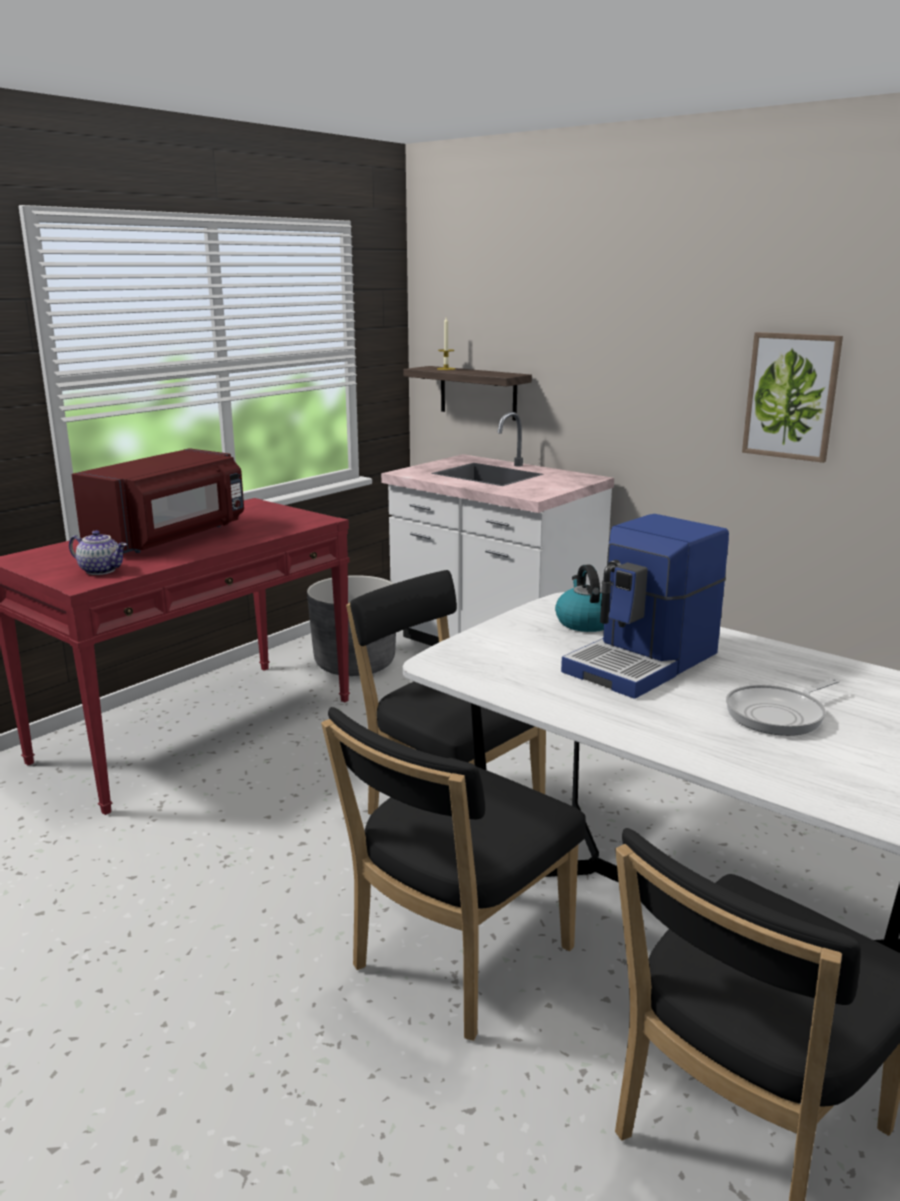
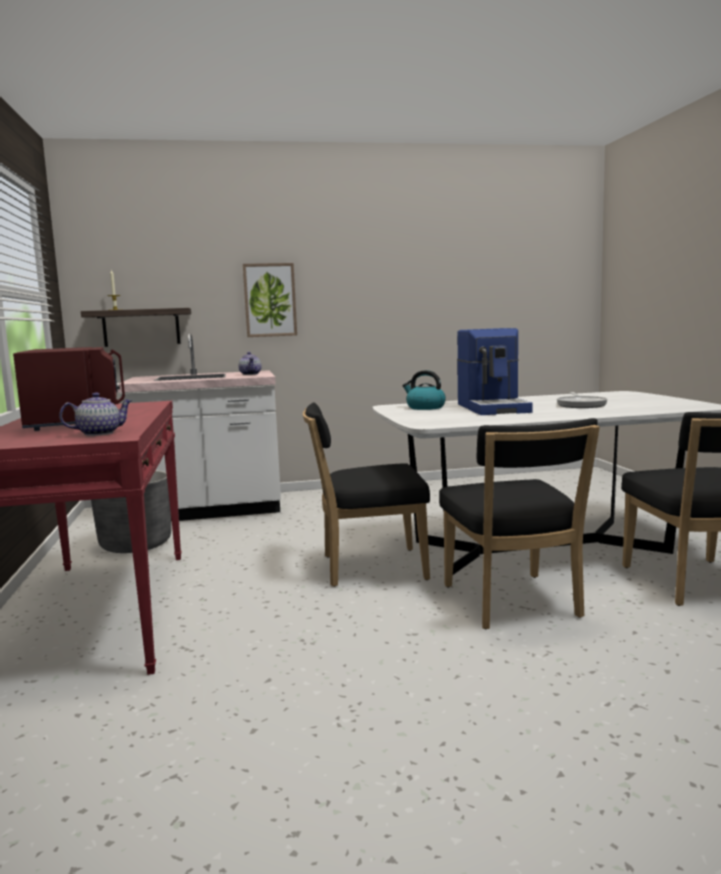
camera: 50 degrees left, 10 degrees down
picture [742,332,843,463] -> picture moved to [243,263,297,337]
none -> teapot [238,352,262,375]

